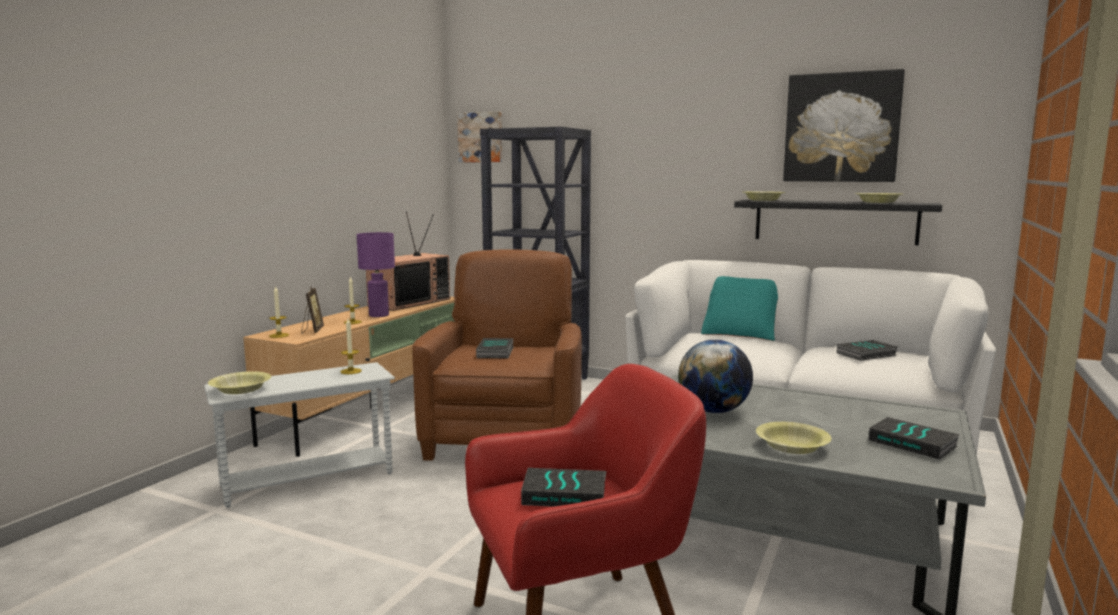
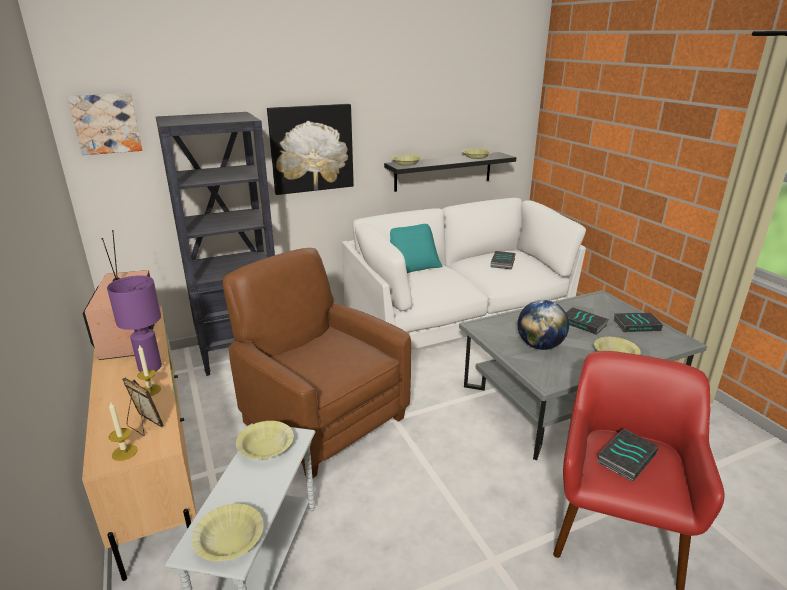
camera: 50 degrees left, 15 degrees up
candle [340,318,362,374] -> yellow bowl [236,421,294,459]
book [476,338,514,358] -> book moved to [566,307,609,335]
picture [783,69,905,182] -> picture moved to [267,104,354,195]

